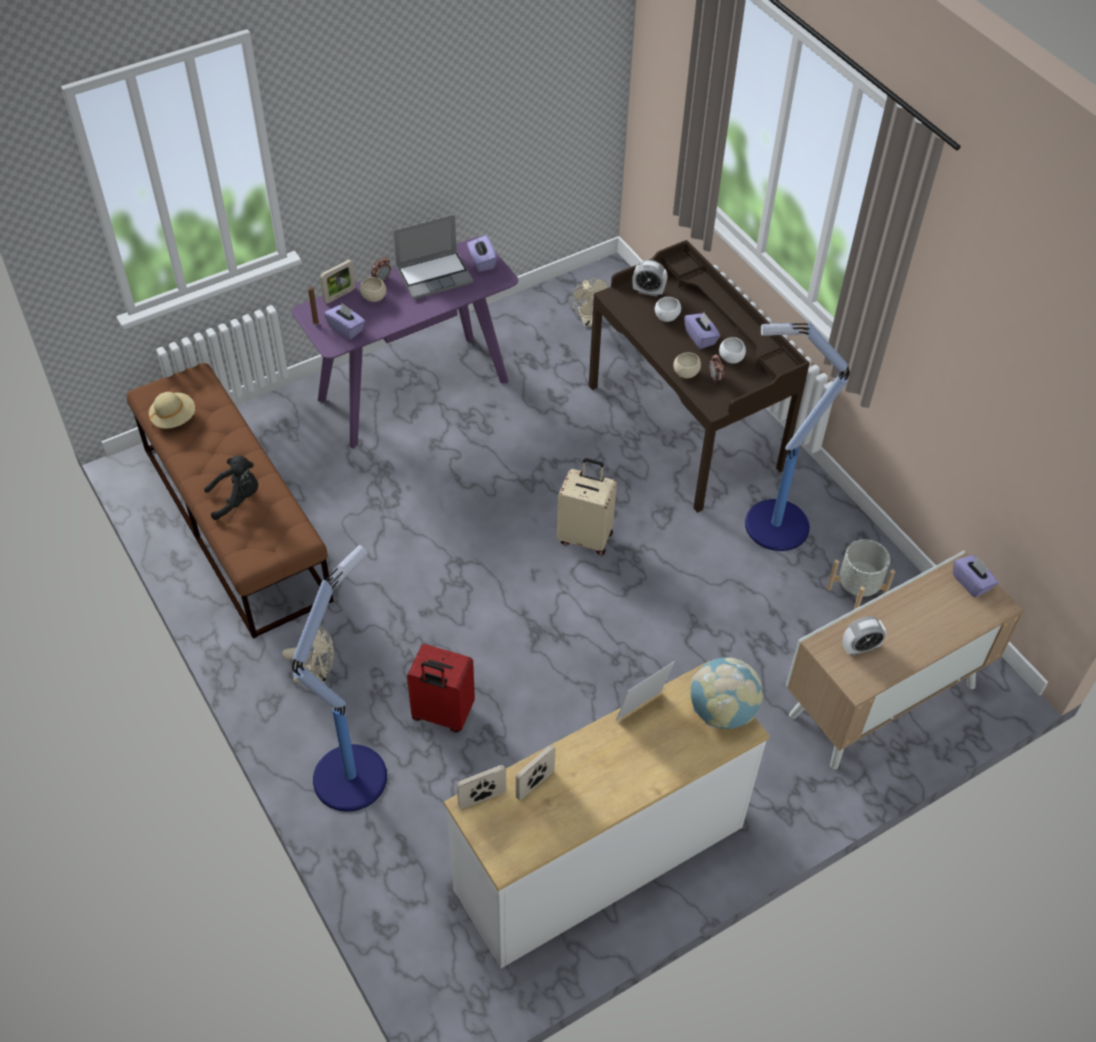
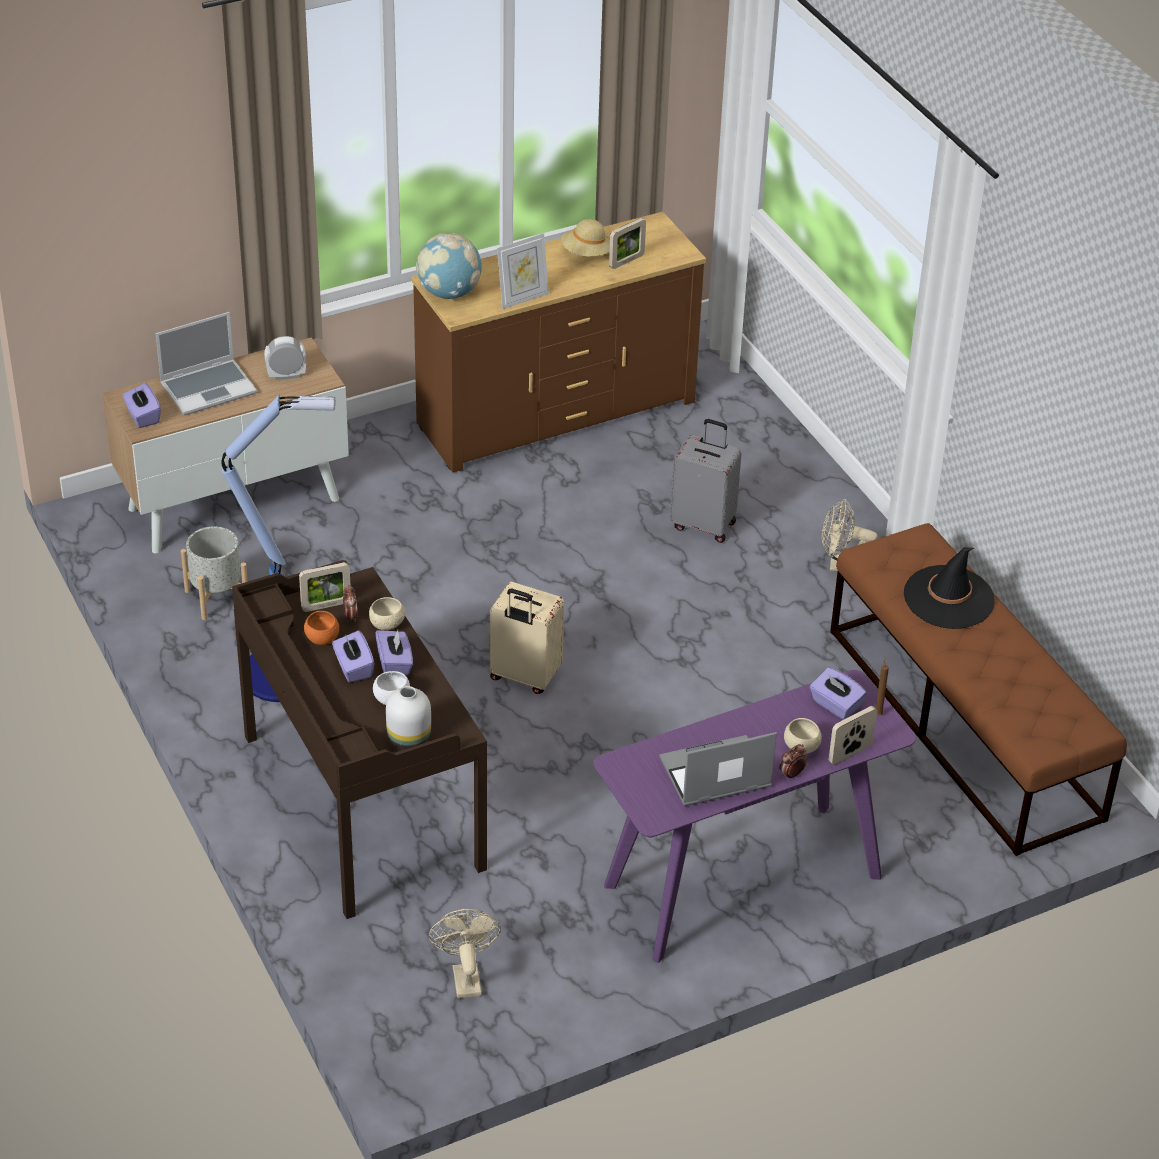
camera: 175 degrees left, 10 degrees down
beige hat [149,392,195,429] -> beige hat moved to [561,219,610,257]
black plush toy [204,455,258,520] -> black hat [904,547,995,629]
floor lamp [292,545,387,812] -> none
red suitcase [407,644,475,732] -> grey suitcase [670,419,742,543]
white dresser [444,661,770,968] -> brown dresser [412,212,706,472]
picture frame [457,765,506,810] -> picture frame moved to [299,562,351,612]
purple tissue box [467,235,497,272] -> purple tissue box moved to [376,630,413,676]
alarm clock [632,260,667,297] -> white vase [386,686,431,749]
white bowl [719,337,746,363] -> orange bowl [304,611,339,645]
none -> laptop [156,312,257,415]

